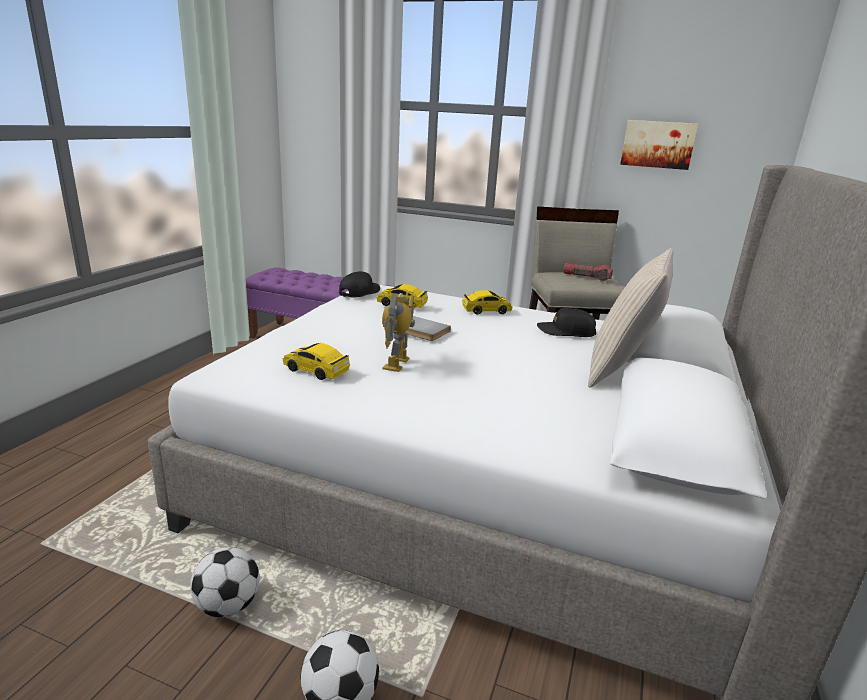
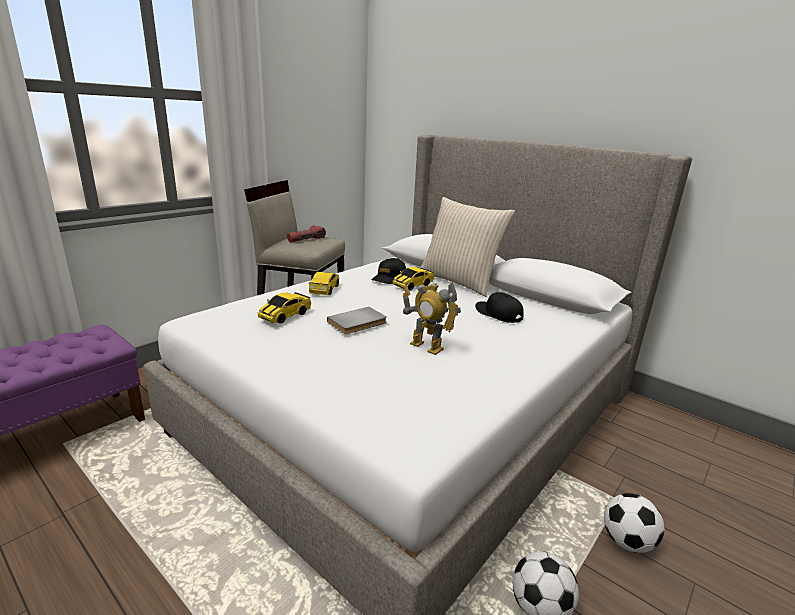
camera: 70 degrees left, 0 degrees up
toy car [282,343,350,380] -> toy car moved to [393,267,434,291]
black cap [339,271,380,297] -> black cap moved to [475,292,524,323]
picture [620,120,698,170] -> none

